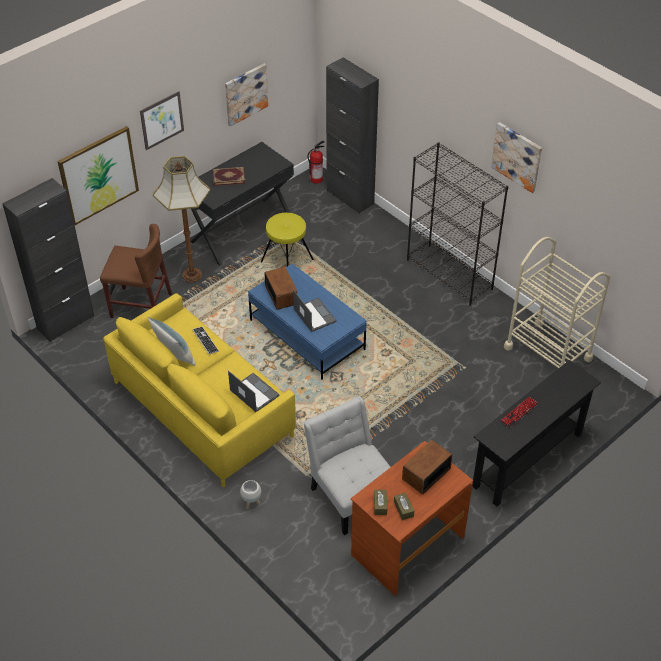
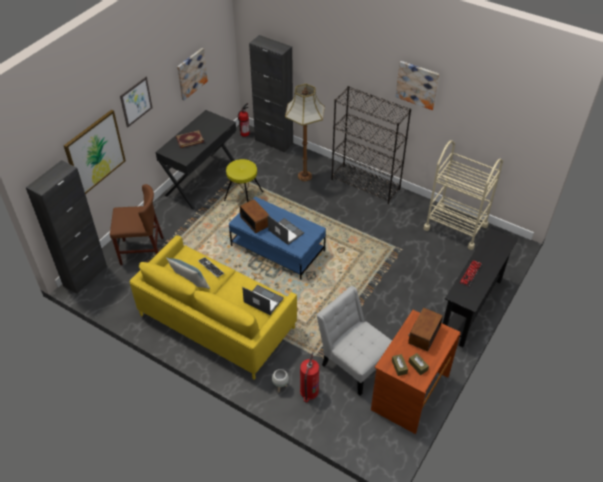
camera: 15 degrees left, 0 degrees up
floor lamp [153,156,211,282] -> floor lamp moved to [285,84,325,181]
none -> fire extinguisher [300,353,319,402]

